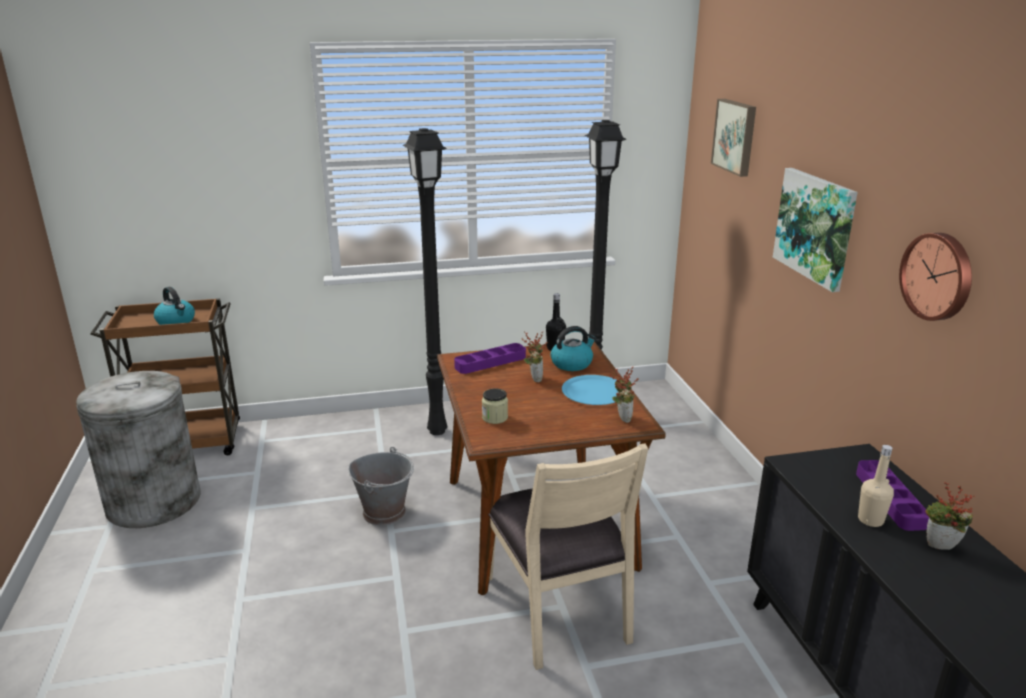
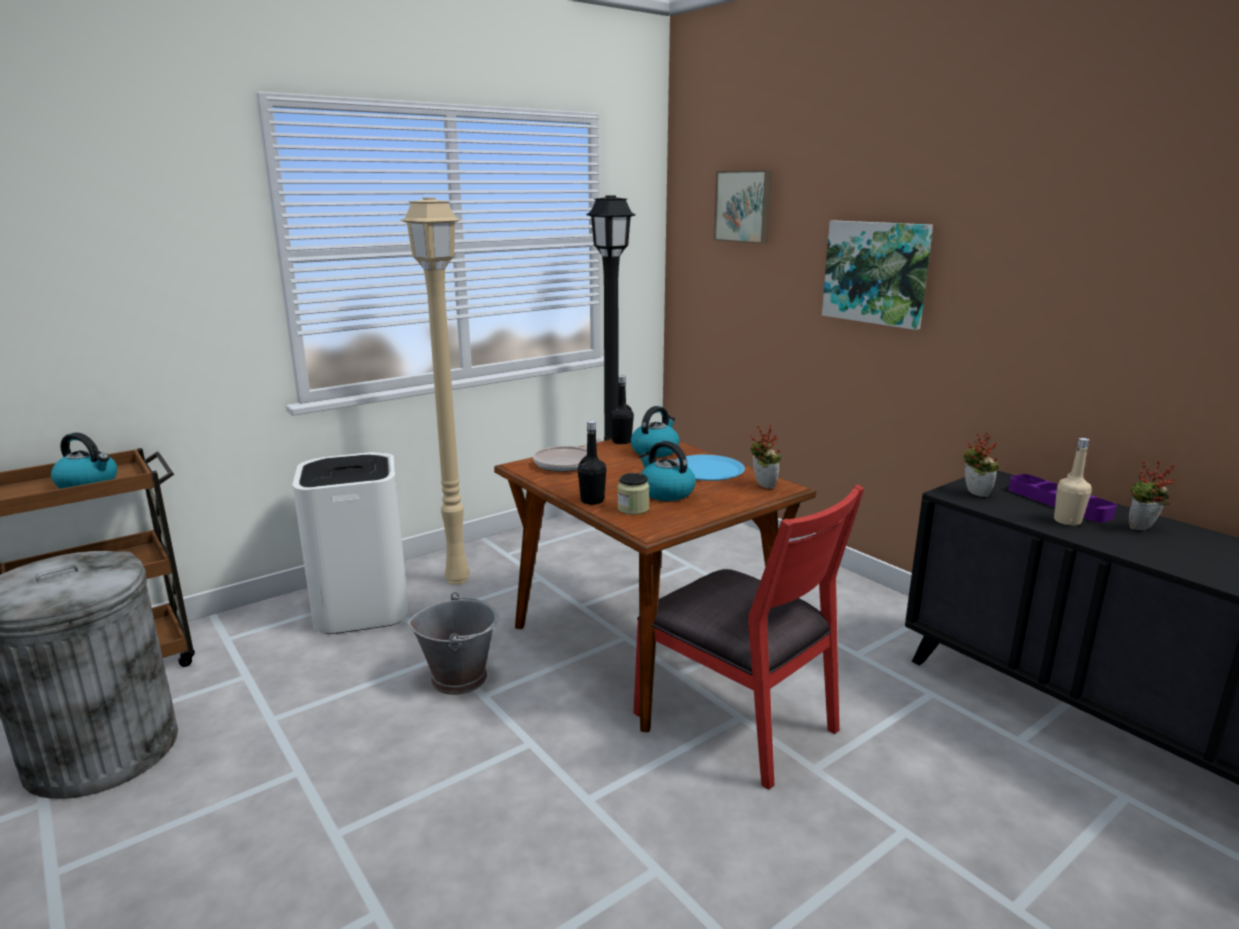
camera: 25 degrees left, 5 degrees down
black floor lamp [402,128,447,435] -> beige floor lamp [400,198,470,585]
purple tray [454,343,526,374] -> frying pan [533,438,601,472]
beige chair [488,443,648,670] -> red chair [633,485,864,790]
potted plant [521,331,548,383] -> potted plant moved to [963,432,1000,497]
wall clock [899,233,972,321] -> none
none -> white trash can [293,452,409,634]
none -> black bottle [578,421,606,505]
none -> kettle [639,441,696,501]

